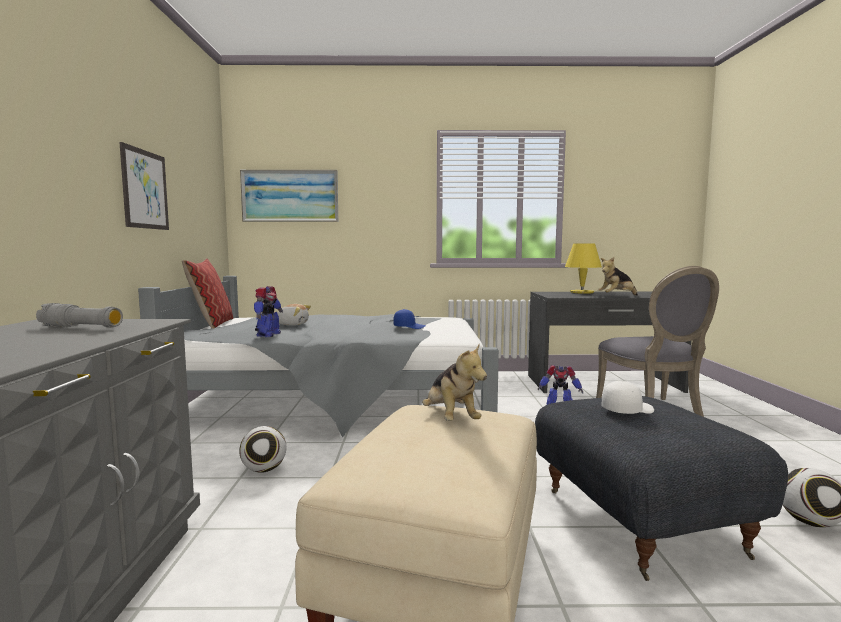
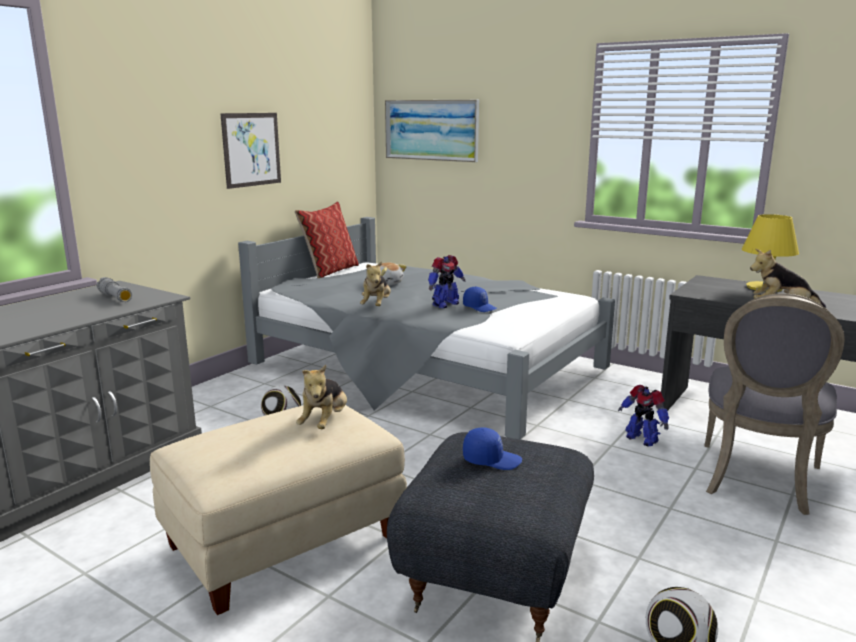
camera: 35 degrees right, 10 degrees up
toy robot [254,286,283,337] -> toy robot moved to [428,255,466,308]
white cap [602,381,654,414] -> blue cap [463,427,522,470]
none -> plush toy [360,261,391,306]

